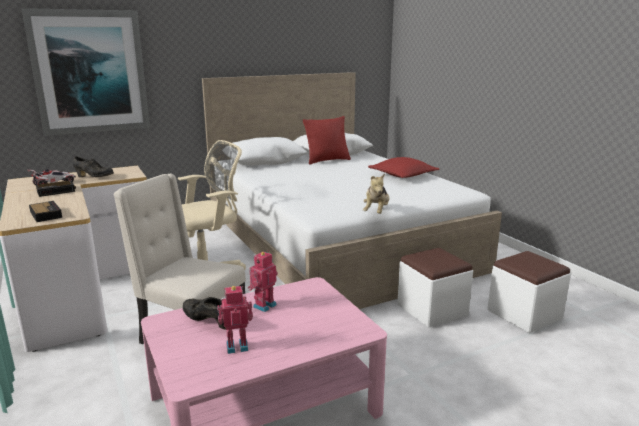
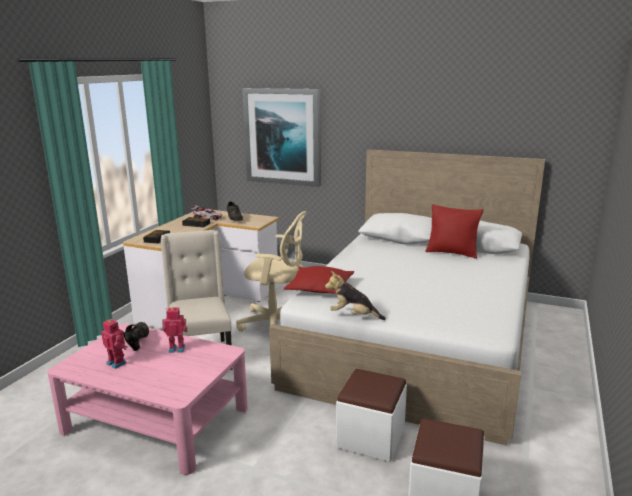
camera: 50 degrees right, 0 degrees up
plush toy [363,174,390,214] -> plush toy turned 45 degrees clockwise [325,271,386,320]
red pillow [368,157,440,178] -> red pillow moved to [284,266,354,294]

